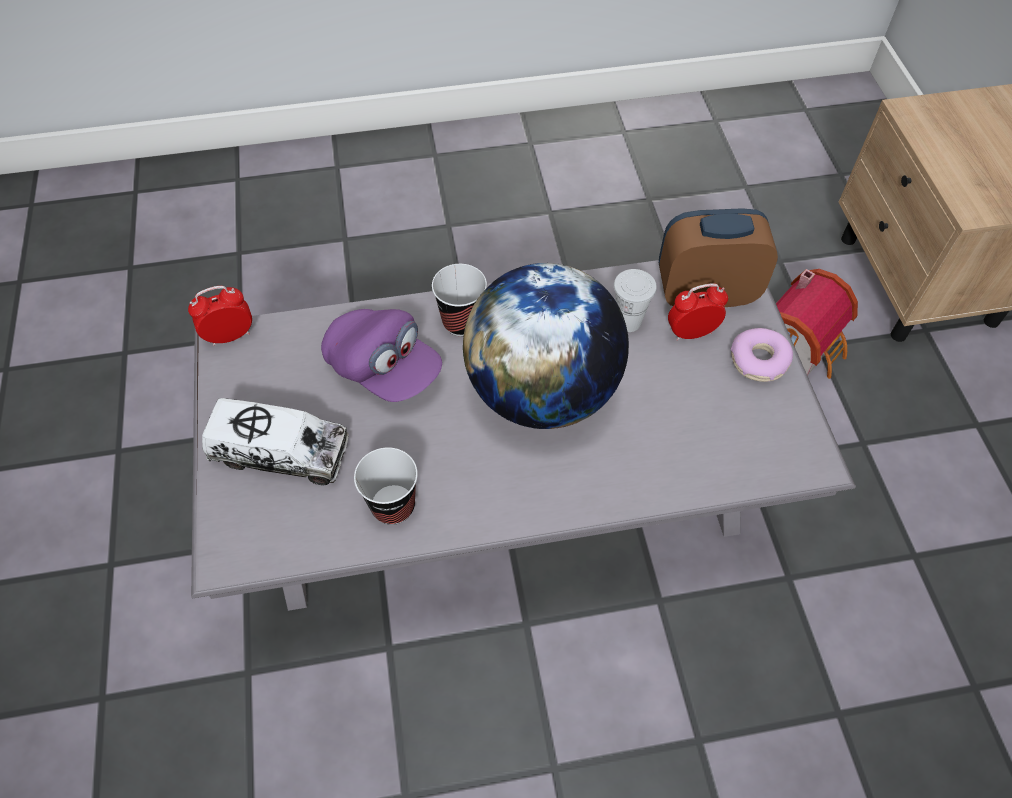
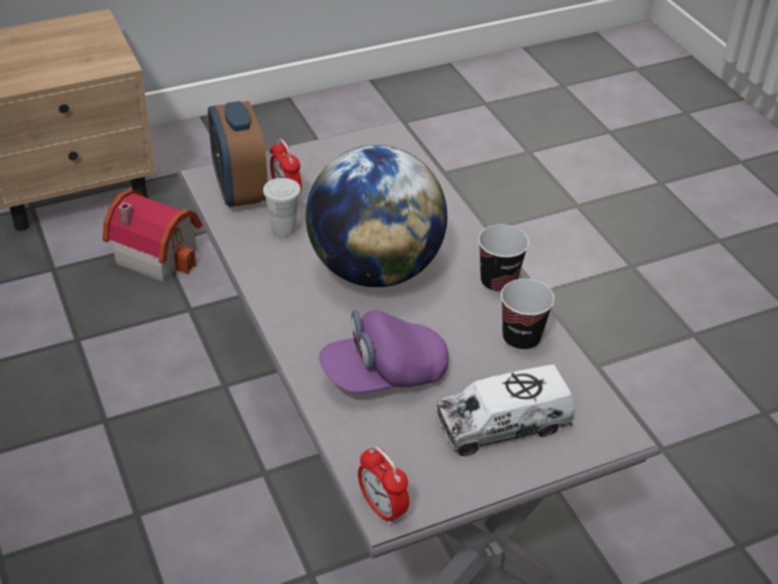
camera: 105 degrees left, 15 degrees down
toy truck [202,398,348,486] -> toy truck turned 105 degrees counterclockwise [435,365,575,456]
purple cap [321,309,442,402] -> purple cap turned 135 degrees counterclockwise [319,310,448,393]
cup [432,264,487,336] -> cup moved to [478,225,529,294]
donut [731,328,793,382] -> none

